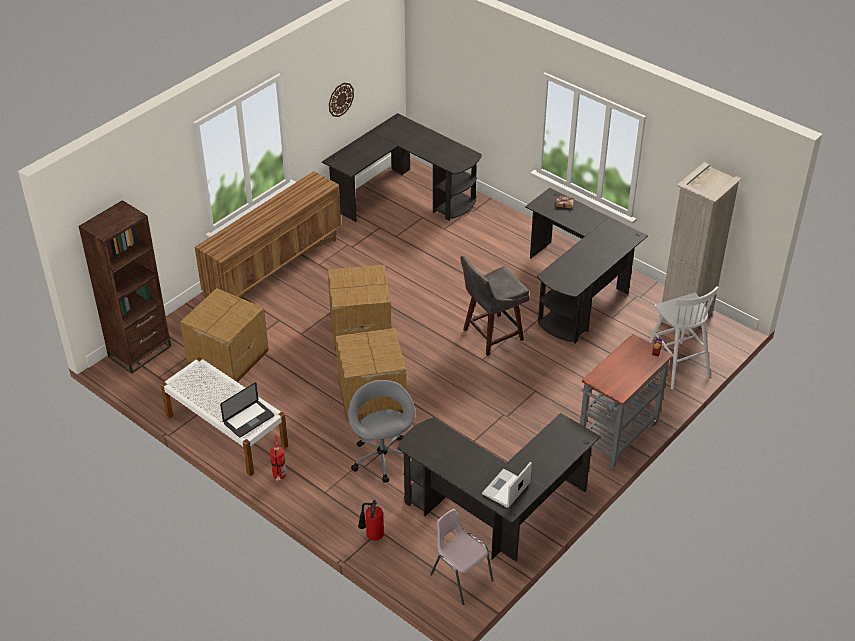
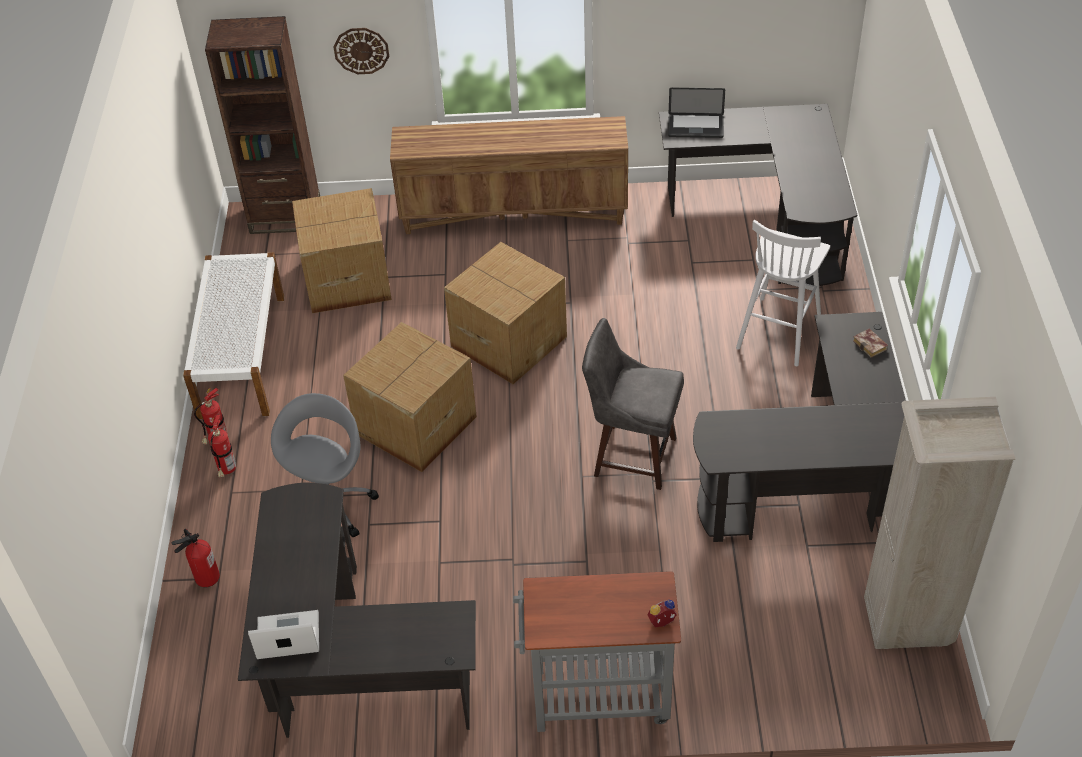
camera: 50 degrees right, 5 degrees up
laptop [220,382,274,437] -> laptop moved to [668,88,725,138]
wall clock [329,83,354,117] -> wall clock moved to [333,28,389,74]
pink chair [430,509,494,605] -> none
white stool [649,286,719,389] -> white stool moved to [736,220,830,366]
none -> fire extinguisher [208,414,236,477]

